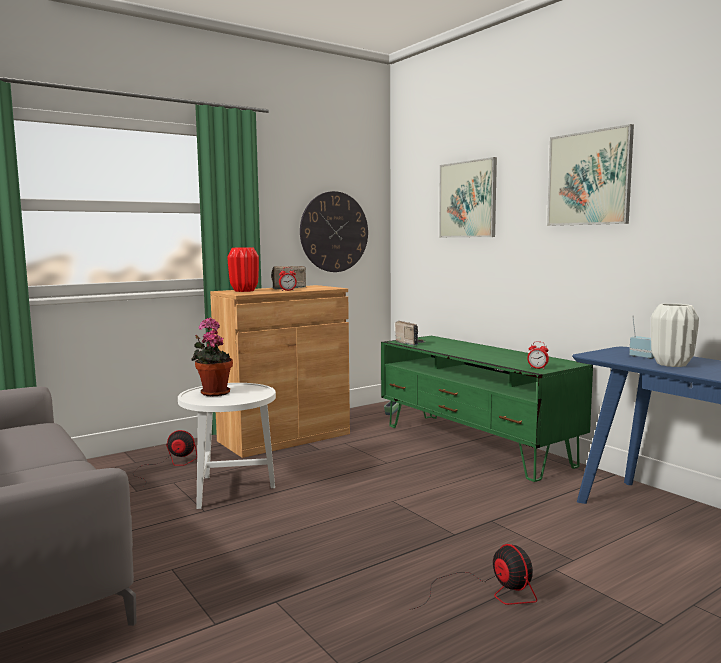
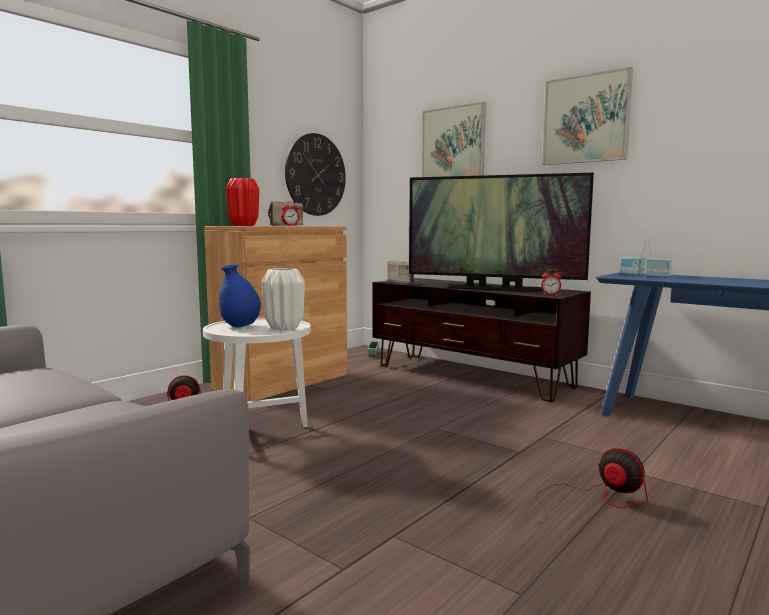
camera: 15 degrees left, 0 degrees up
potted plant [191,318,233,396] -> blue vase [219,264,261,328]
green tv stand [381,336,593,482] -> brown tv stand [373,278,591,402]
white vase [651,303,699,367] -> white vase moved to [262,268,305,330]
none -> television [409,173,594,292]
none -> radio [620,238,646,275]

